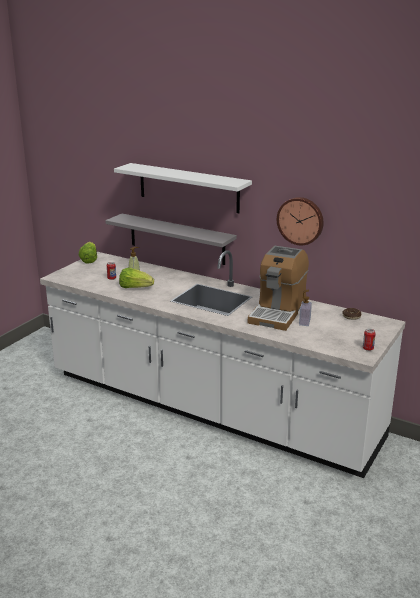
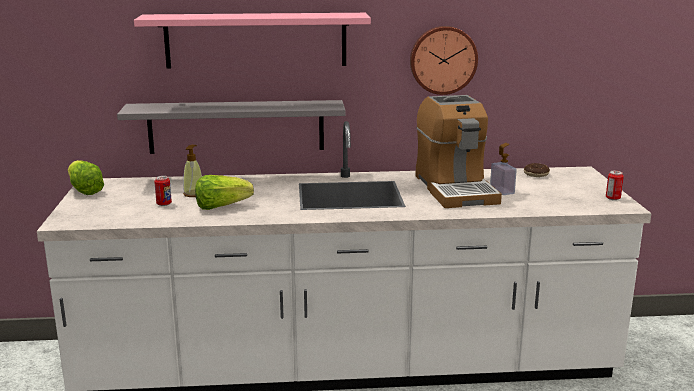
camera: 35 degrees left, 5 degrees down
white shelf [114,163,252,213] -> pink shelf [134,13,371,68]

